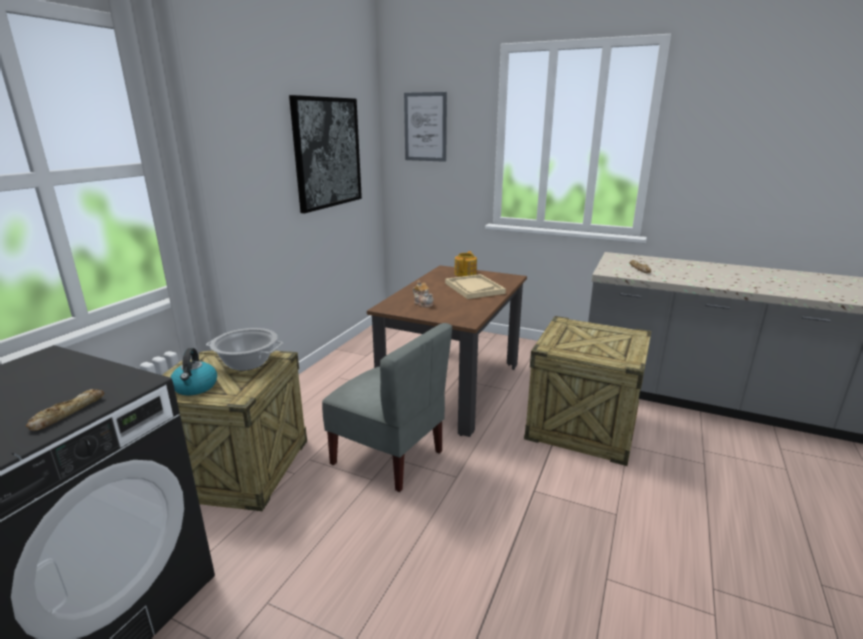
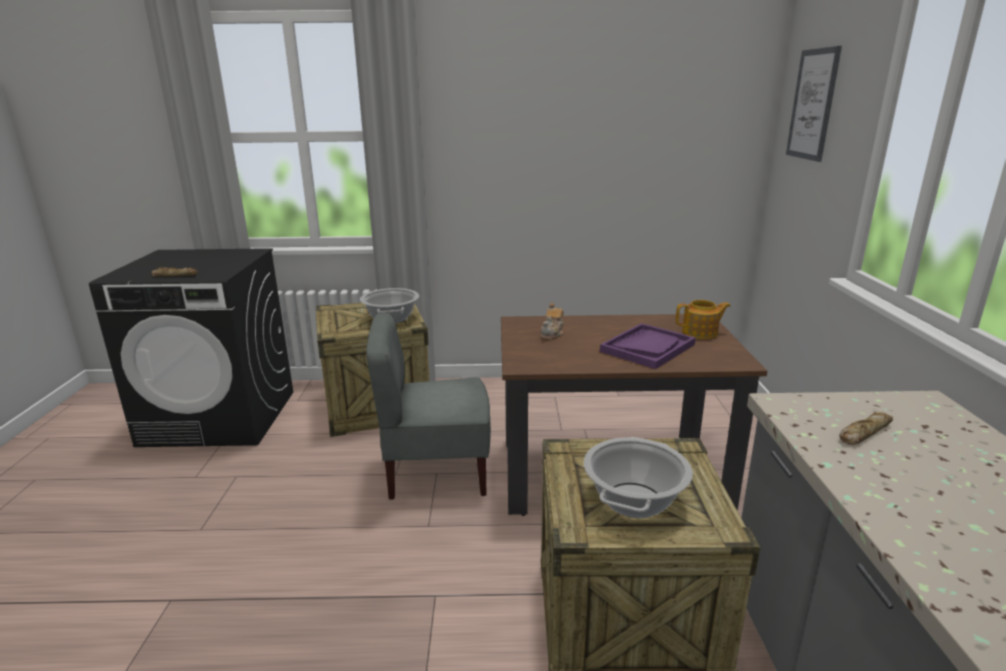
camera: 65 degrees right, 0 degrees up
kettle [170,348,217,395] -> none
picture [289,95,362,213] -> none
grey chair [322,323,452,492] -> grey chair turned 75 degrees clockwise [366,312,491,500]
beige tray [445,274,506,299] -> purple tray [600,323,696,369]
none -> cooking pot [584,437,693,518]

